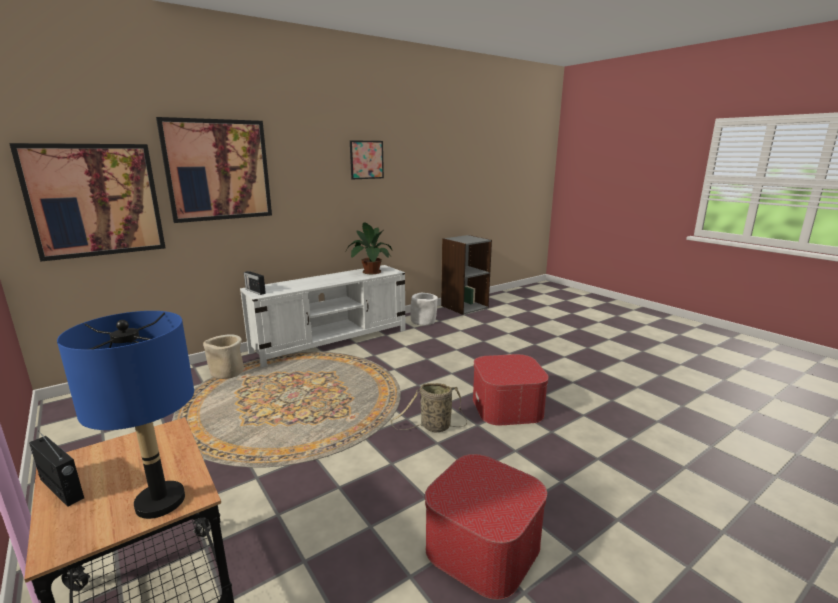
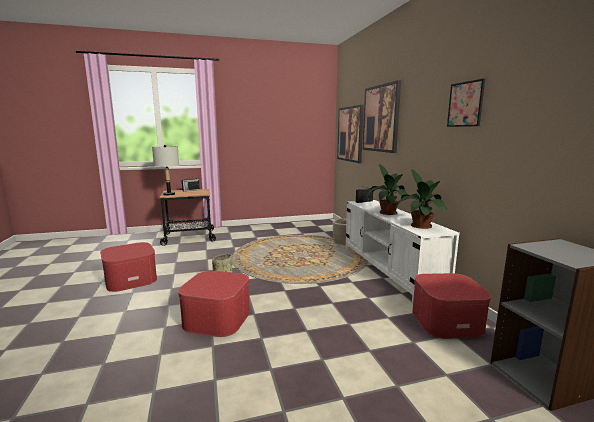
camera: 110 degrees right, 5 degrees down
blue table lamp [57,311,194,519] -> grey table lamp [152,145,179,196]
white planter [410,293,438,326] -> ottoman [412,273,491,339]
none -> potted plant [366,164,408,215]

